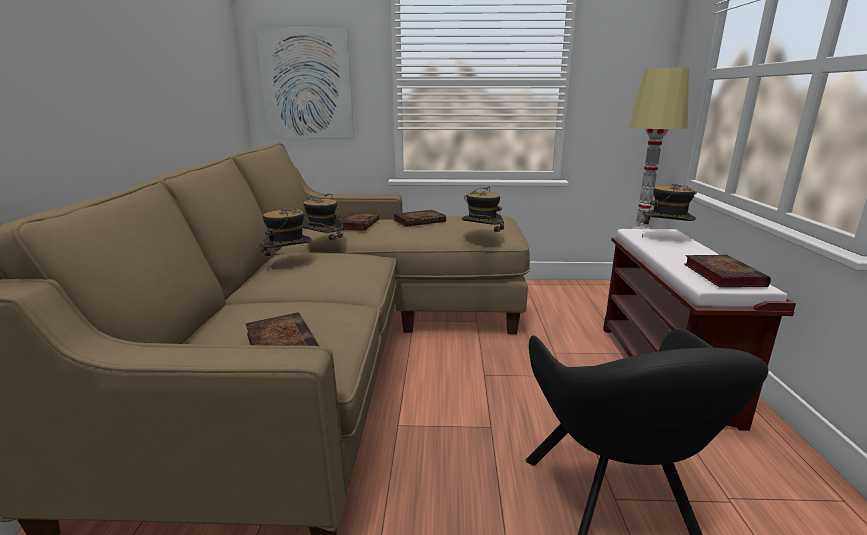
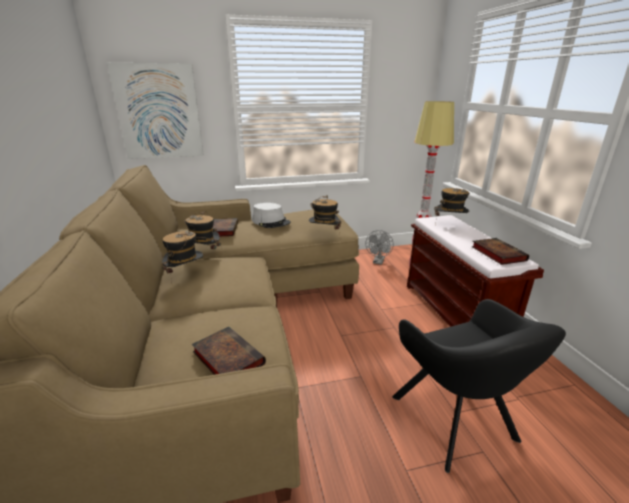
camera: 15 degrees left, 5 degrees up
book [393,210,446,227] -> grey hat [252,202,291,228]
none -> grey fan [366,230,393,265]

